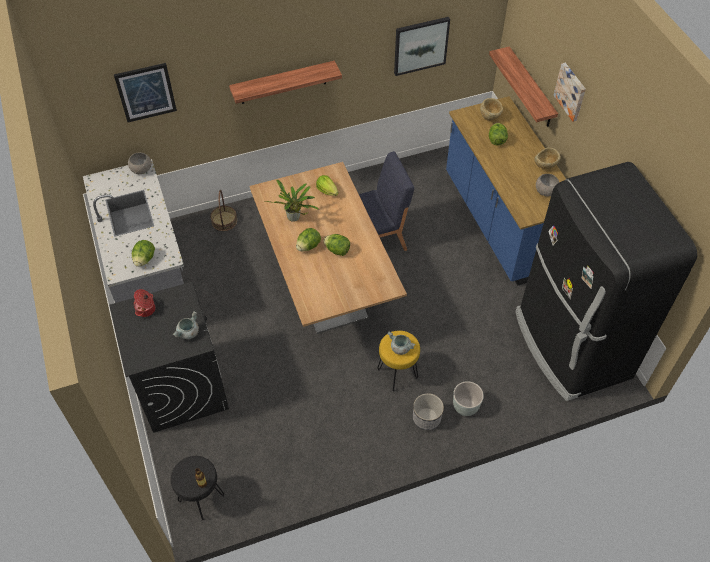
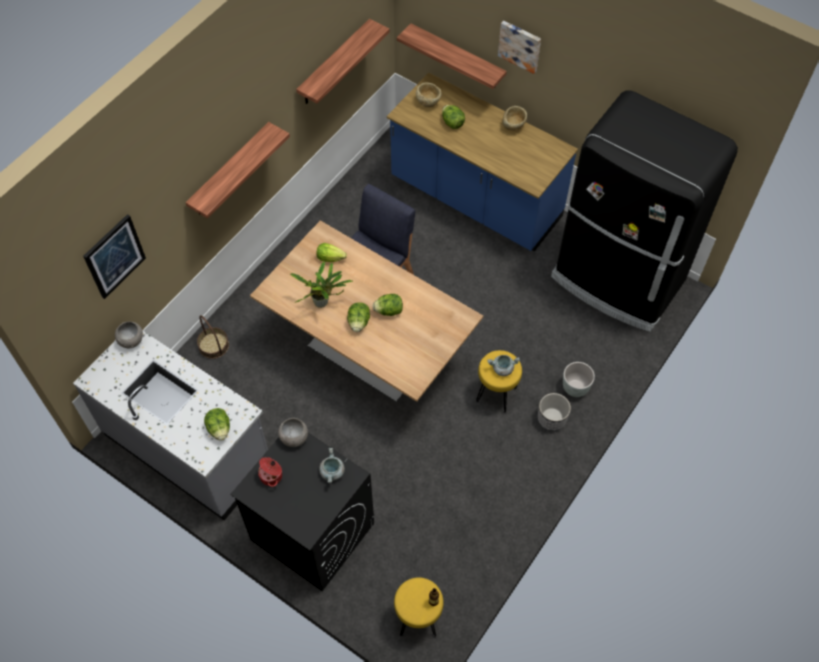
camera: 35 degrees left, 5 degrees up
black stool [171,456,225,521] -> yellow stool [394,577,444,637]
picture [394,17,450,76] -> shelf [296,19,390,104]
grey bowl [536,174,559,196] -> grey bowl moved to [278,418,308,447]

